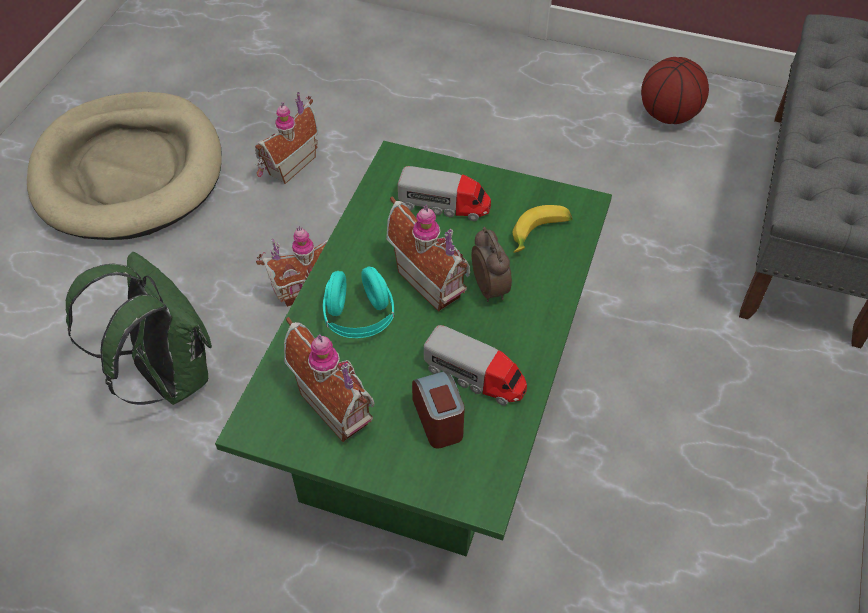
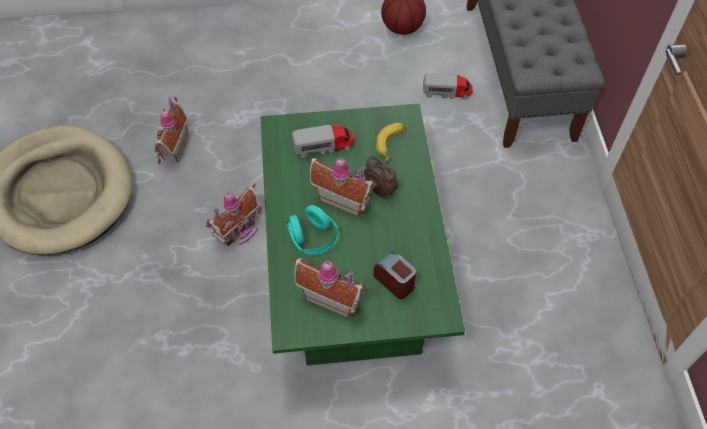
camera: 25 degrees left, 5 degrees up
green backpack [66,252,212,405] -> none
toy truck [424,325,527,406] -> toy truck moved to [423,73,473,99]

